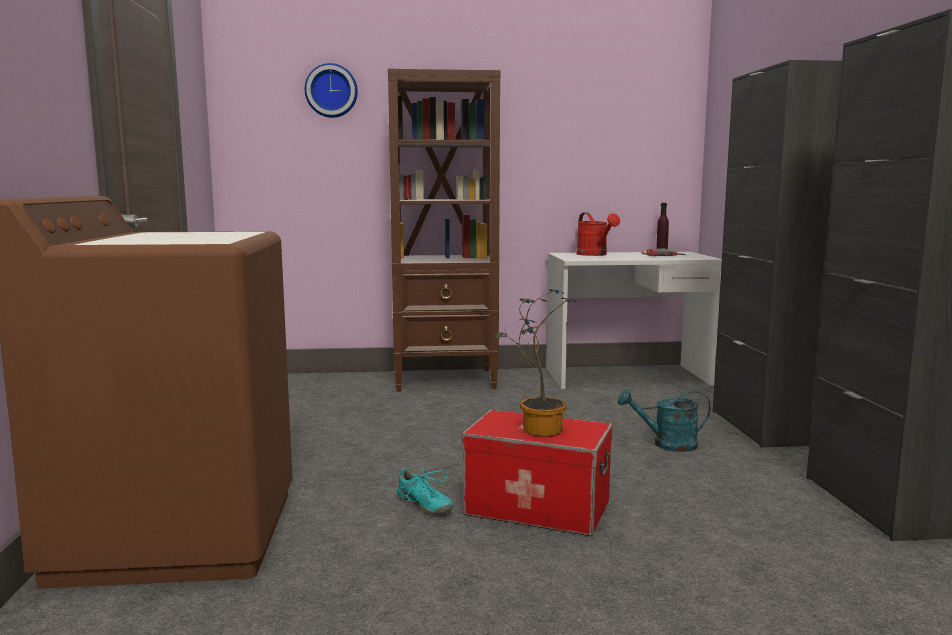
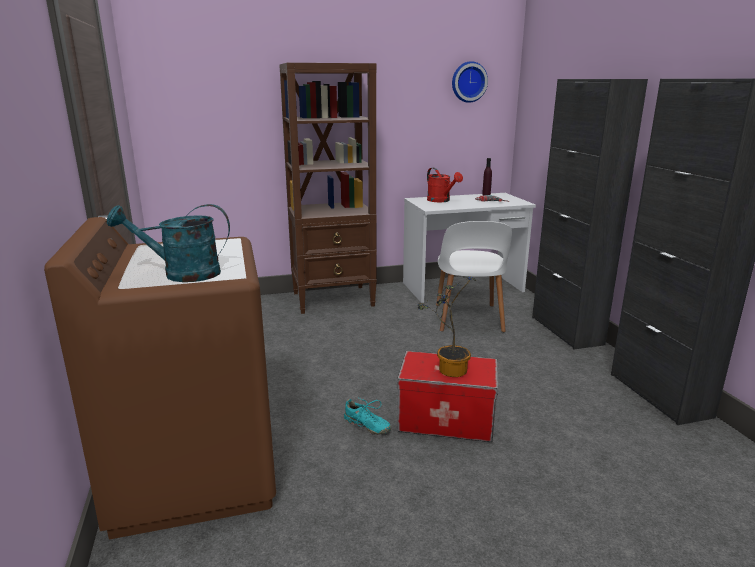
camera: 10 degrees left, 10 degrees up
wall clock [305,63,358,118] -> wall clock moved to [452,61,488,103]
turquoise watering can [618,389,711,452] -> turquoise watering can moved to [107,204,230,282]
none -> white chair [436,221,512,332]

